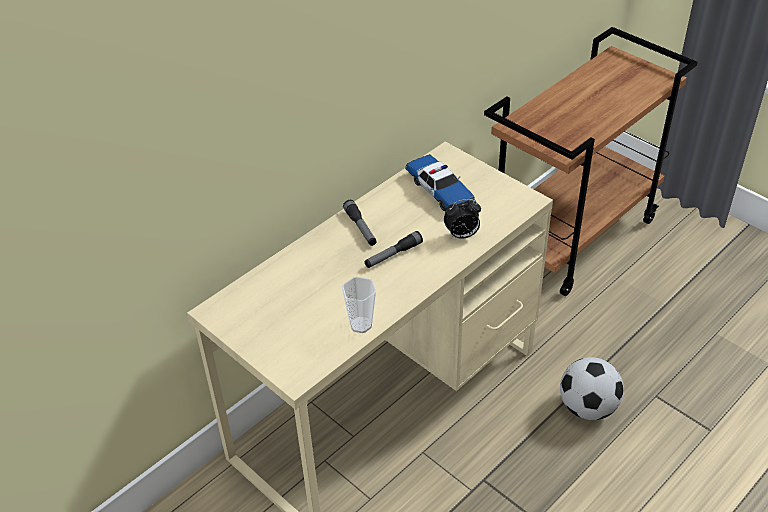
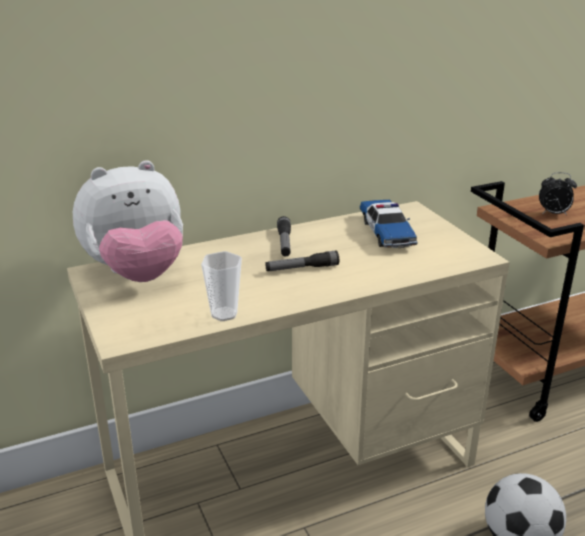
camera: 20 degrees right, 15 degrees down
alarm clock [444,199,481,239] -> alarm clock moved to [539,172,577,215]
none -> plush toy [73,160,183,282]

